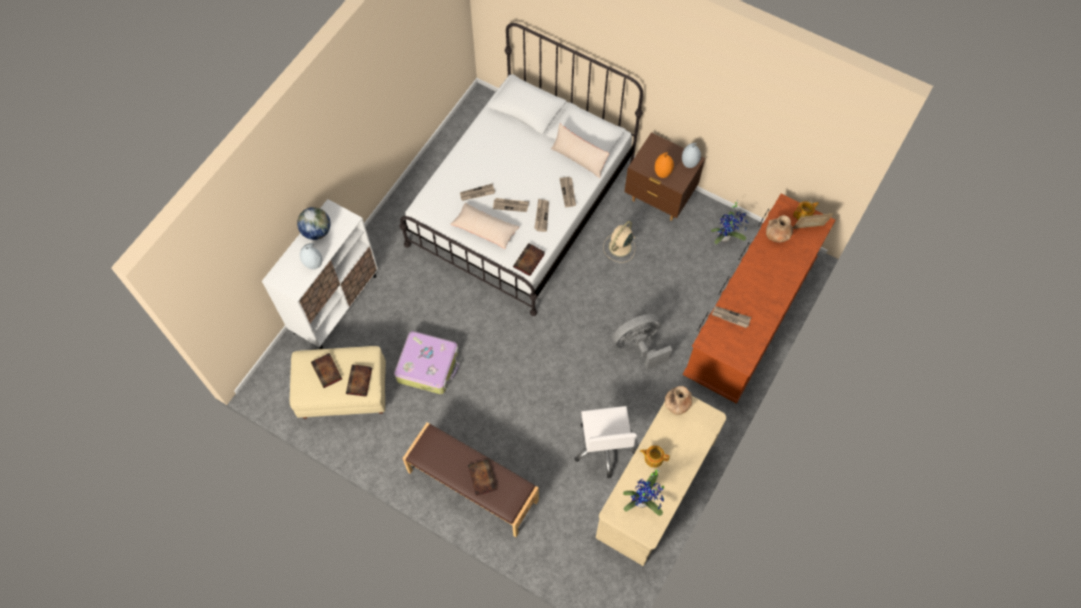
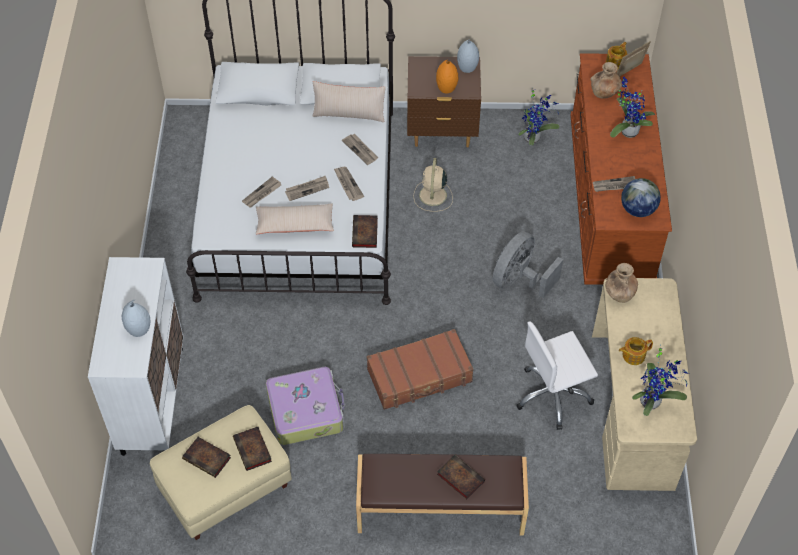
camera: 30 degrees left, 10 degrees down
globe [297,207,331,240] -> globe moved to [621,178,661,217]
white office chair [574,406,637,478] -> white office chair turned 105 degrees clockwise [516,322,598,430]
none -> brown suitcase [367,329,474,410]
none -> potted plant [610,77,655,138]

